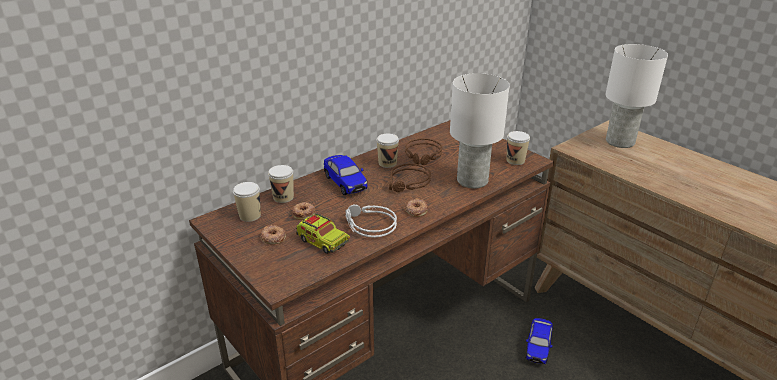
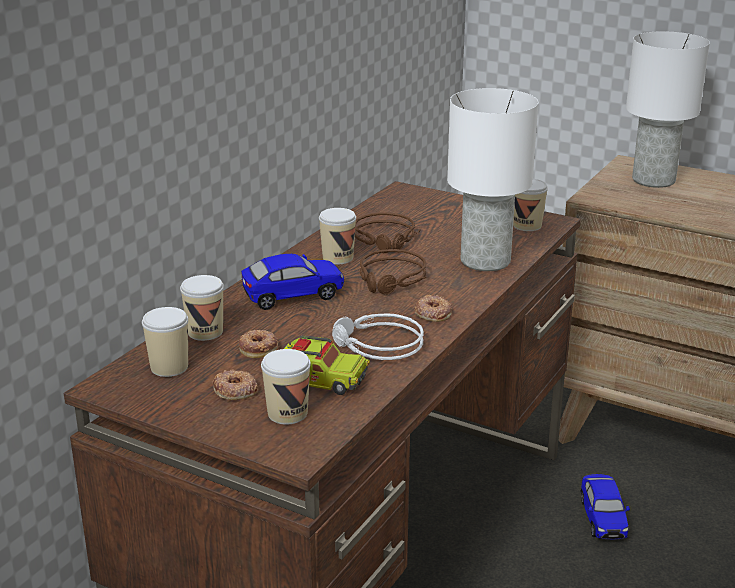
camera: 20 degrees left, 5 degrees down
toy car [324,155,367,195] -> toy car turned 60 degrees counterclockwise [241,254,344,310]
none -> cup [261,349,311,425]

